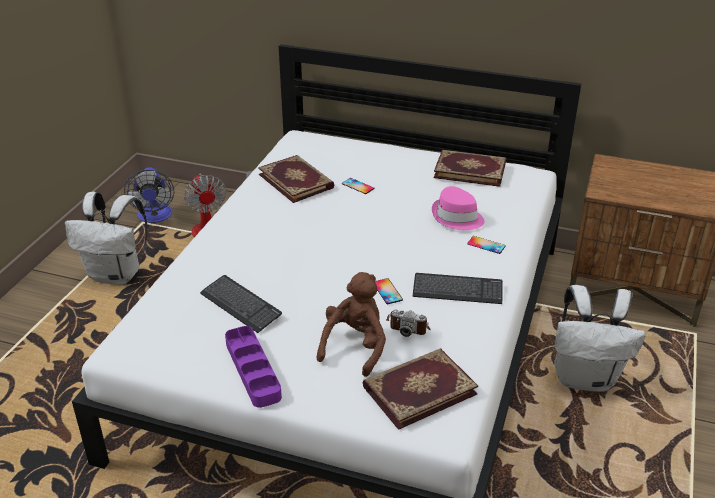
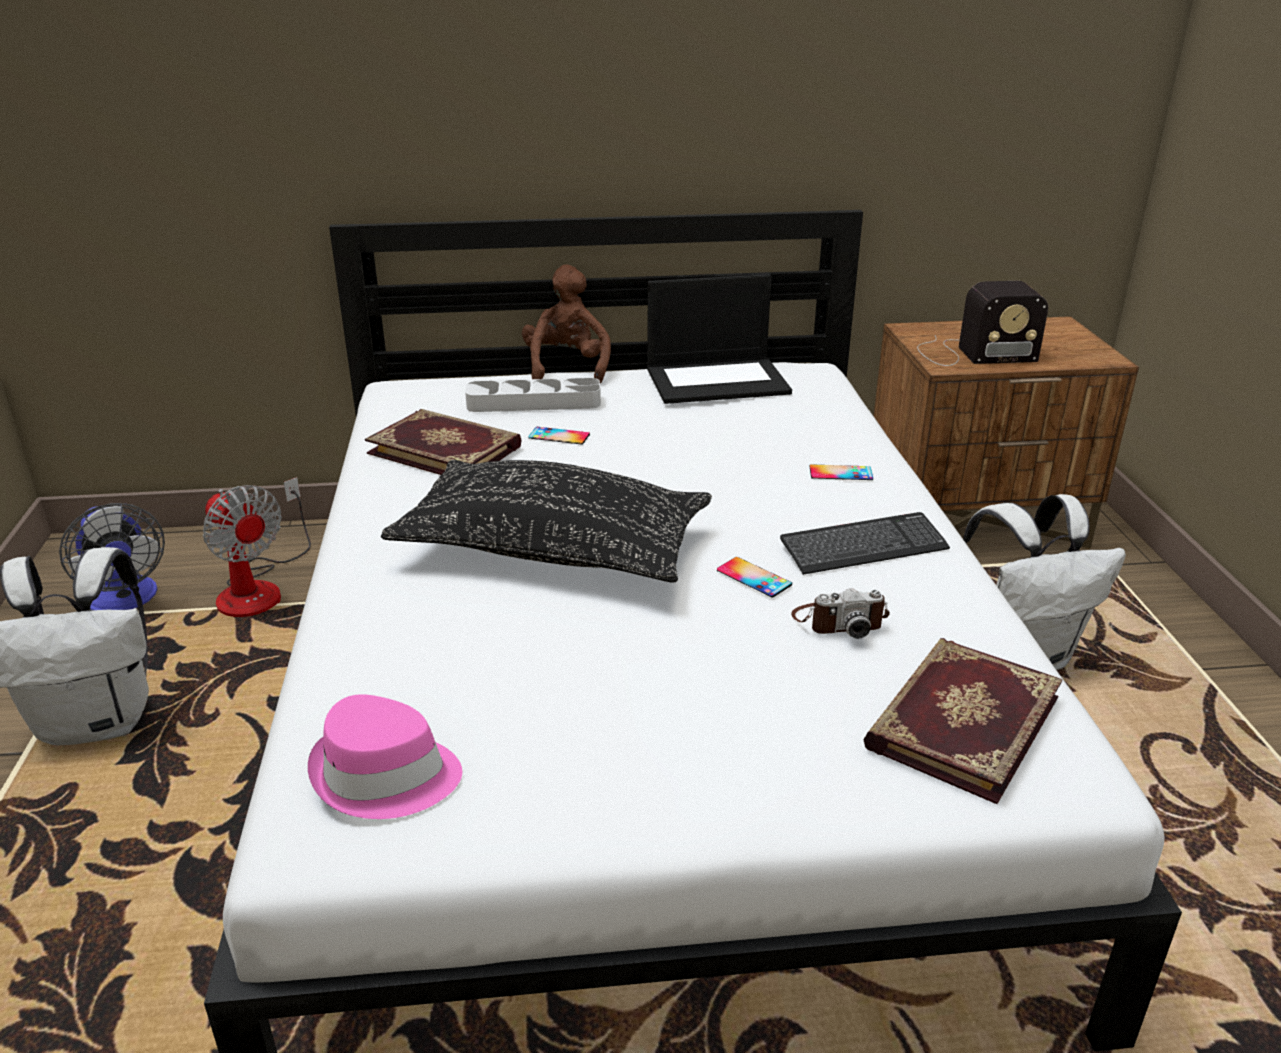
camera: 25 degrees left, 5 degrees down
keyboard [200,275,282,333] -> none
purple tray [225,326,282,408] -> none
brown plush toy [317,272,386,377] -> brown plush toy moved to [522,265,611,383]
pink hat [432,186,485,230] -> pink hat moved to [308,694,462,819]
book [434,150,506,187] -> laptop [647,274,792,404]
none -> black pillow [381,460,712,583]
none -> grey tray [465,378,601,412]
none -> radio [917,281,1048,366]

